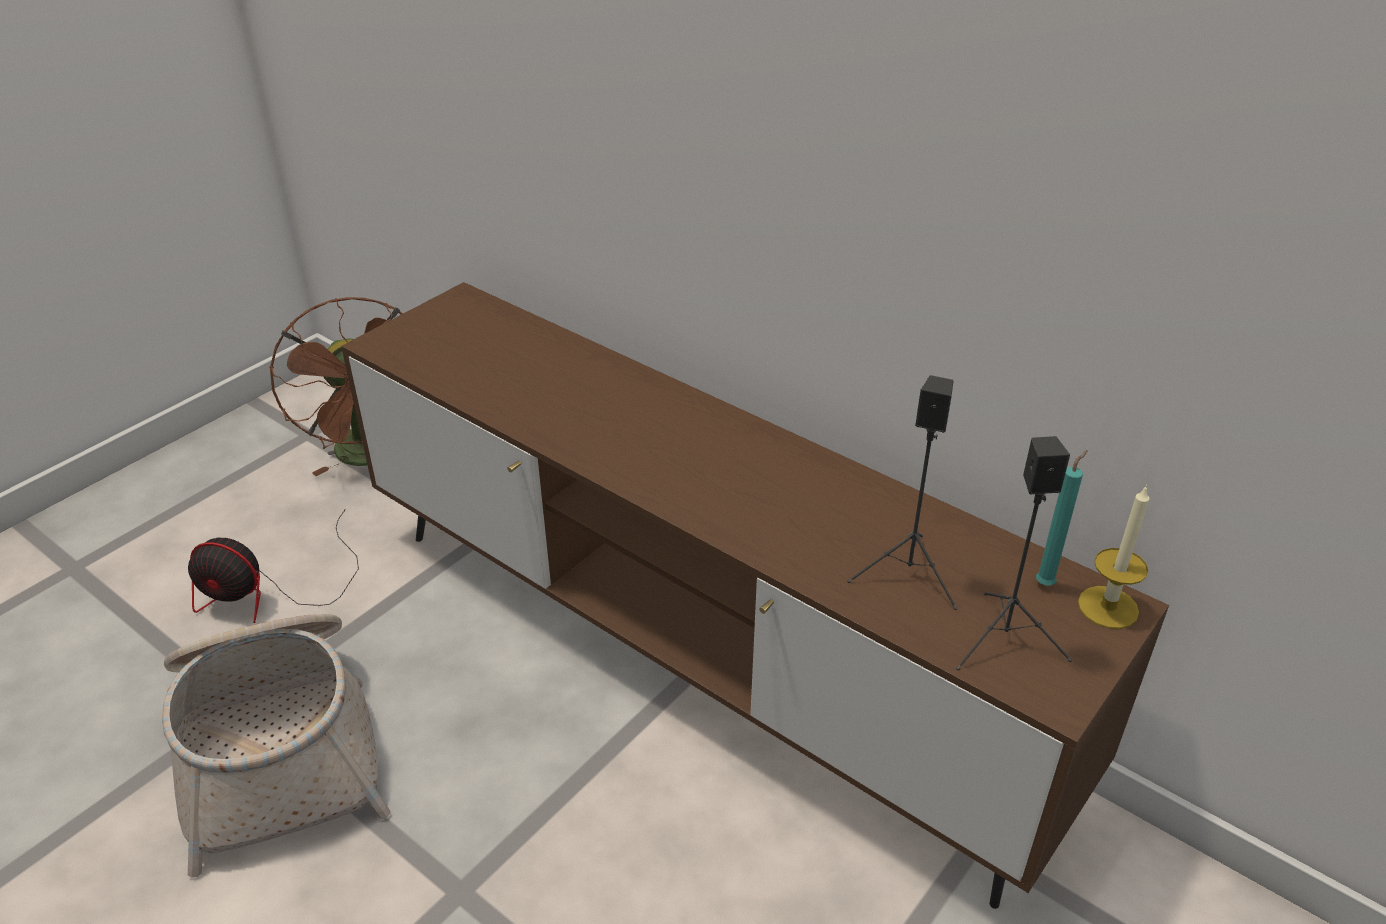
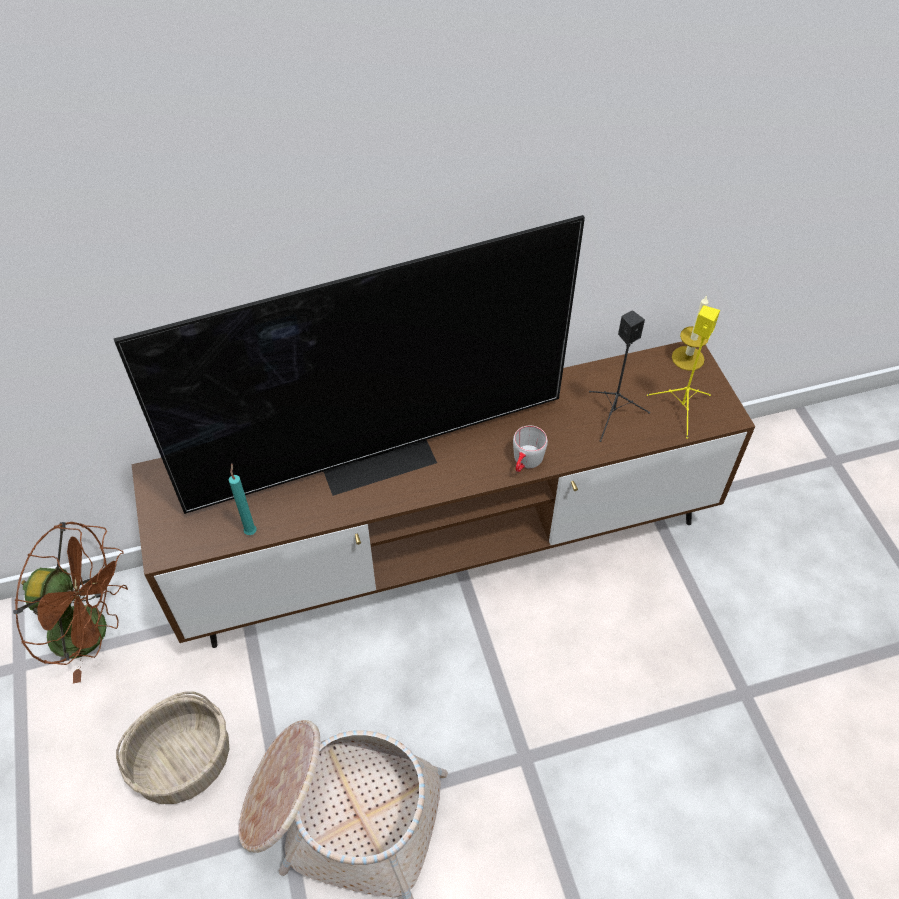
camera: 55 degrees left, 15 degrees up
fan [188,509,359,623] -> basket [116,691,229,804]
black speaker [956,436,1072,670] -> yellow speaker [647,306,720,439]
turquoise candle [1036,450,1088,585] -> turquoise candle moved to [229,463,257,535]
none -> television [114,215,585,514]
none -> grey mug [513,426,548,472]

